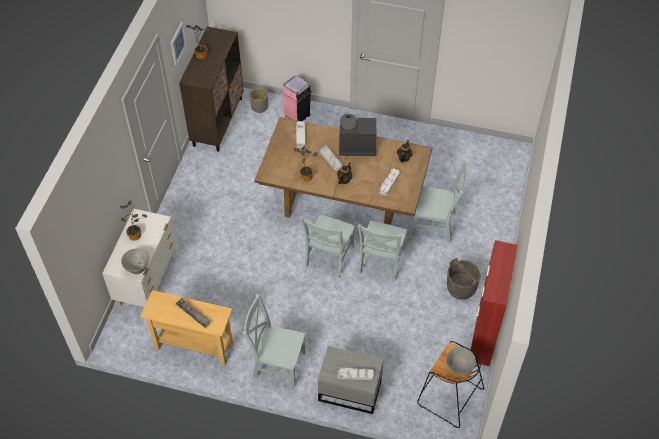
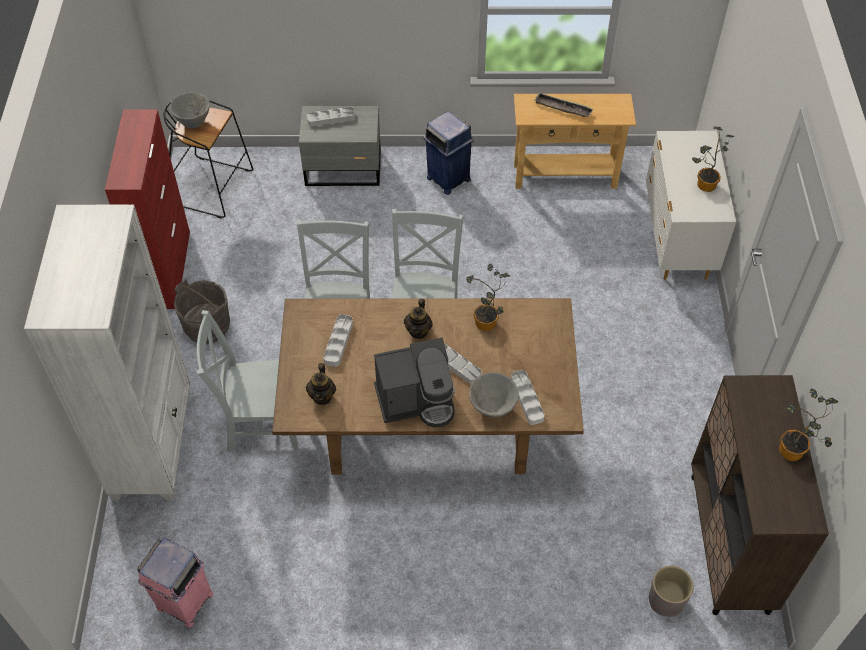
camera: 165 degrees right, 0 degrees up
grey bowl [121,248,149,274] -> grey bowl moved to [469,373,519,418]
picture [170,22,187,65] -> none
grey chair [242,294,305,387] -> blue trash can [423,111,474,195]
pink trash can [281,75,312,121] -> pink trash can moved to [137,538,214,628]
none -> white bookcase [24,205,190,501]

